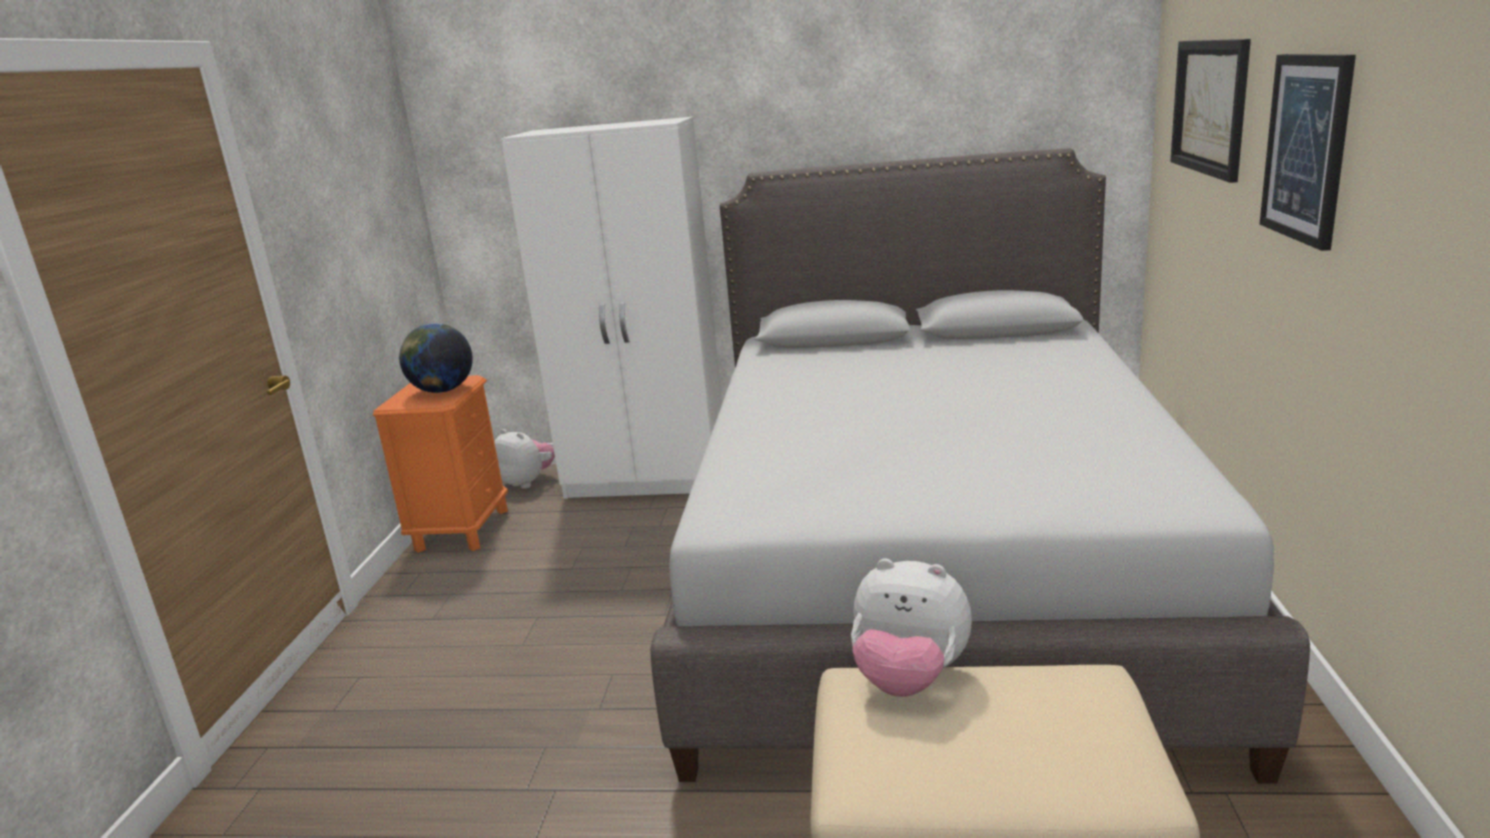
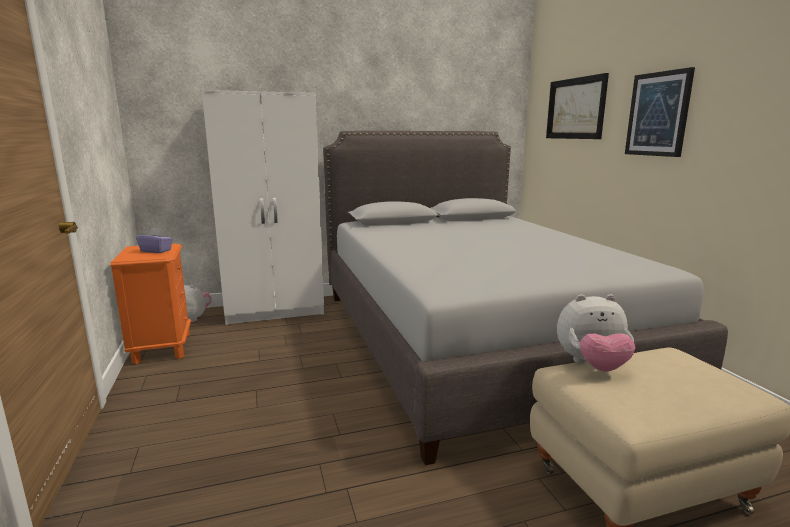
camera: 25 degrees left, 5 degrees down
globe [399,323,473,393] -> purple tissue box [136,228,173,253]

